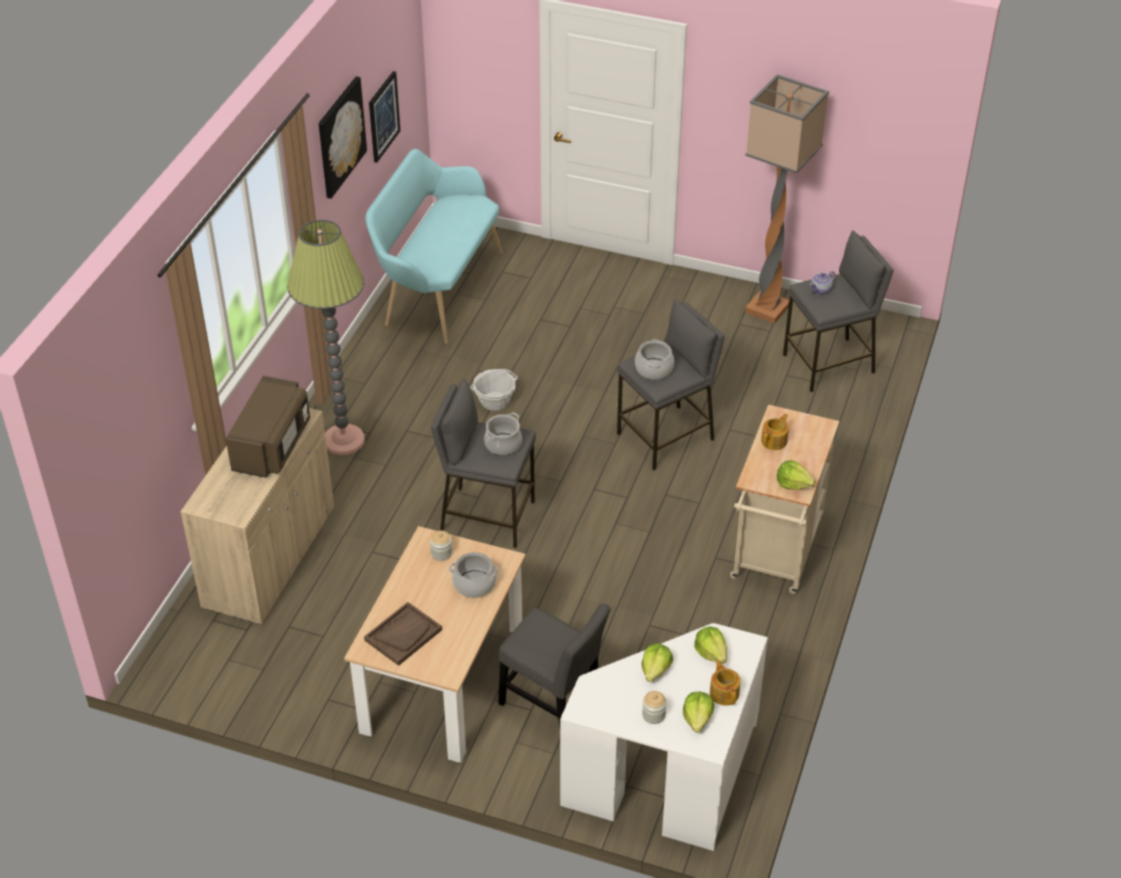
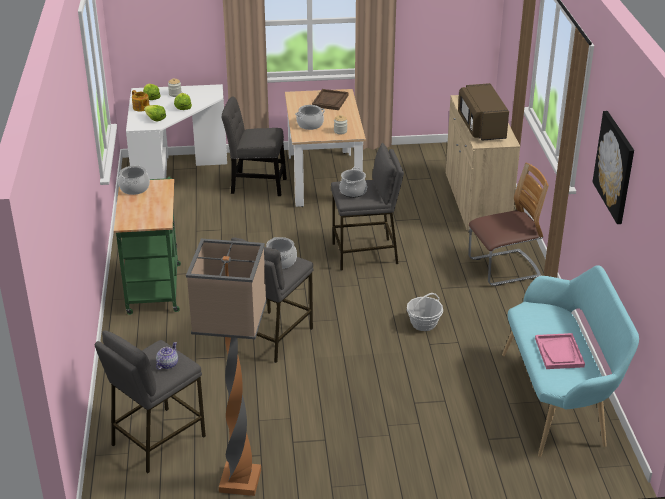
camera: 155 degrees right, 10 degrees down
floor lamp [287,220,364,455] -> chair [468,162,549,286]
picture [369,71,400,163] -> none
beige cart [730,405,839,594] -> green cart [114,177,181,315]
teapot [761,413,789,450] -> none
lettuce [777,460,816,490] -> cooking pot [118,165,150,195]
none -> pink tray [535,333,585,369]

